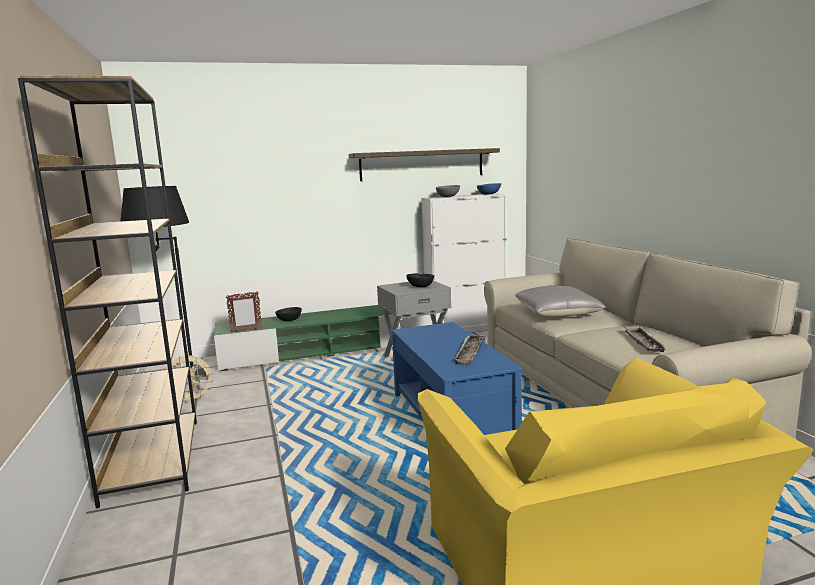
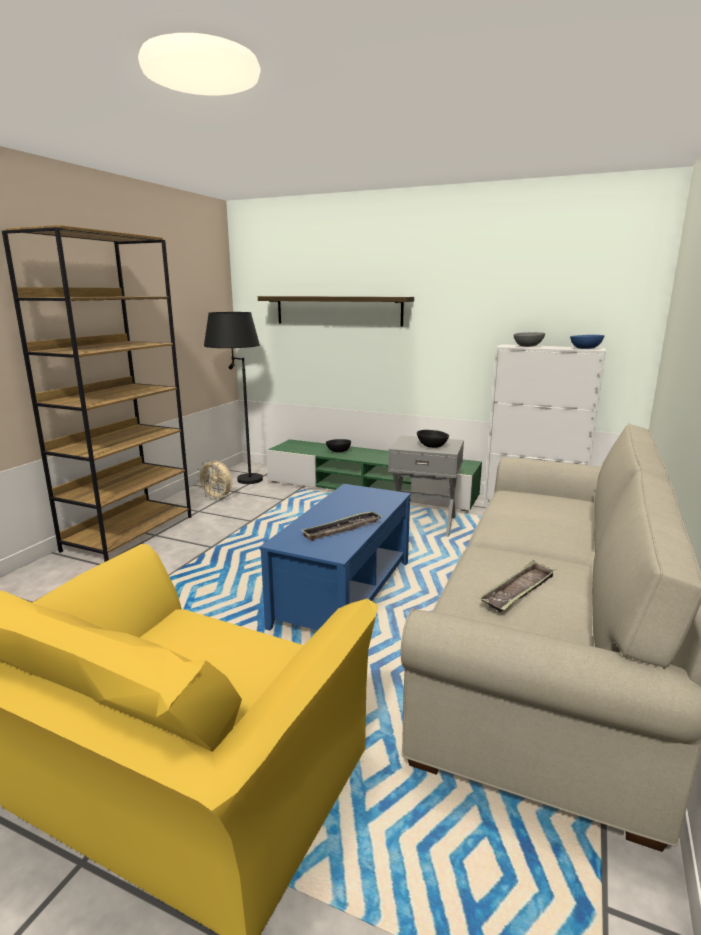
camera: 40 degrees right, 5 degrees up
picture frame [226,291,262,332] -> none
shelf [349,148,500,181] -> shelf moved to [258,296,414,327]
grey pillow [515,285,606,317] -> none

